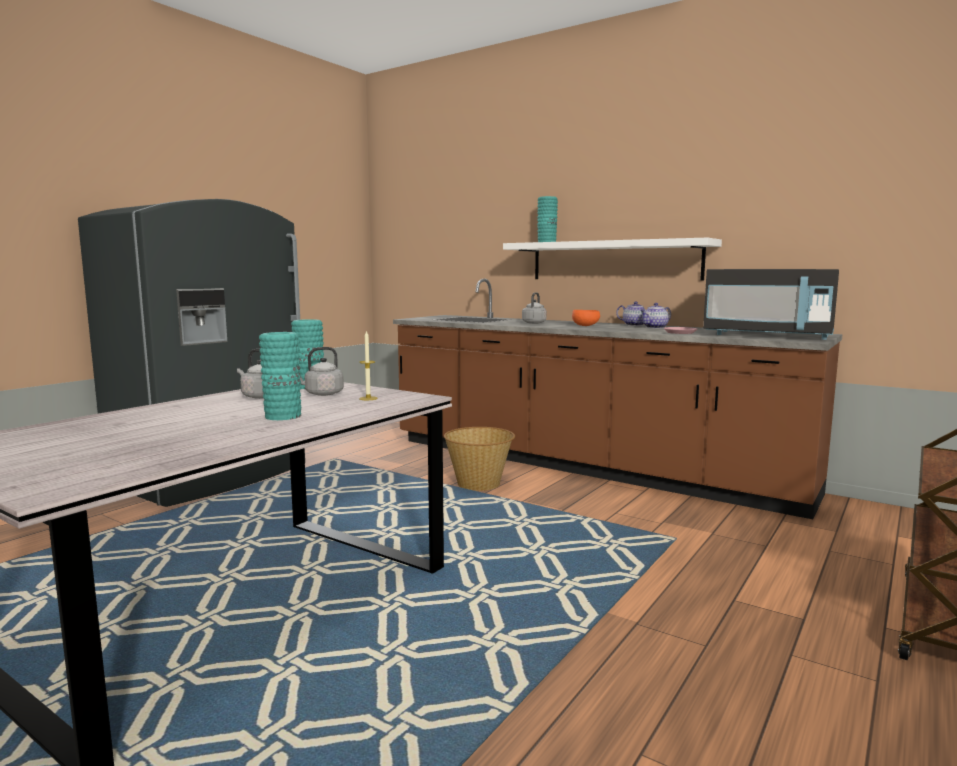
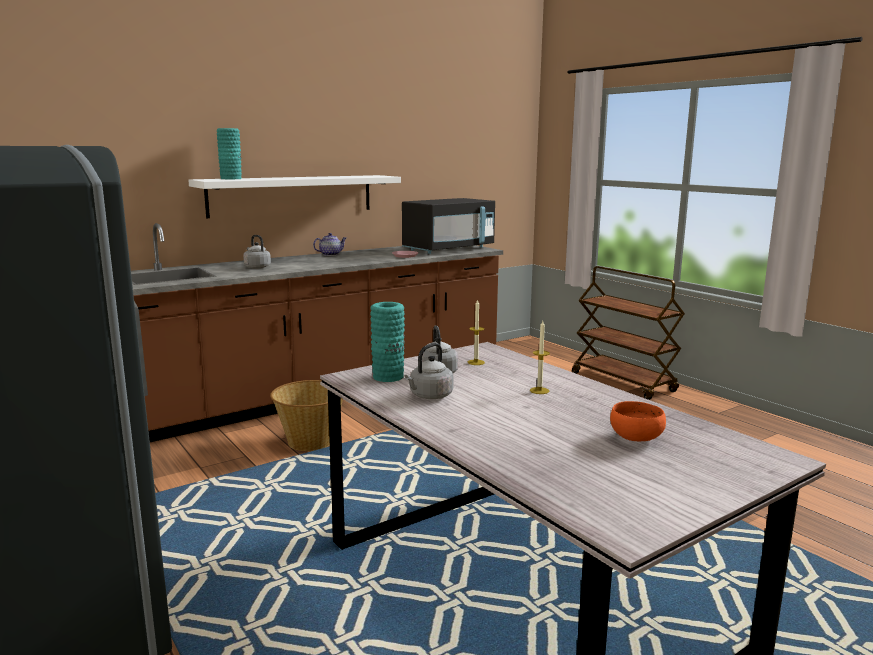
camera: 70 degrees left, 5 degrees up
turquoise vase [259,332,301,420] -> candle [530,321,550,394]
orange bowl [572,310,600,326] -> orange bowl moved to [610,401,666,441]
teapot [641,303,671,328] -> none

